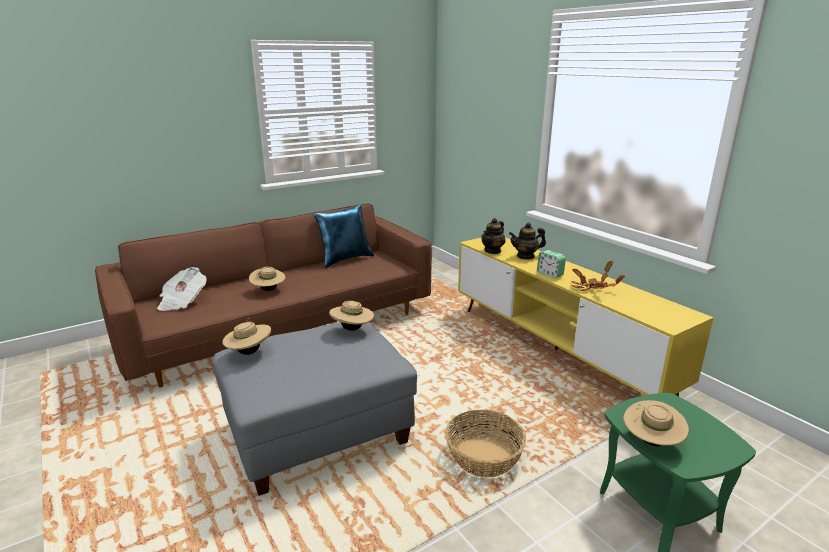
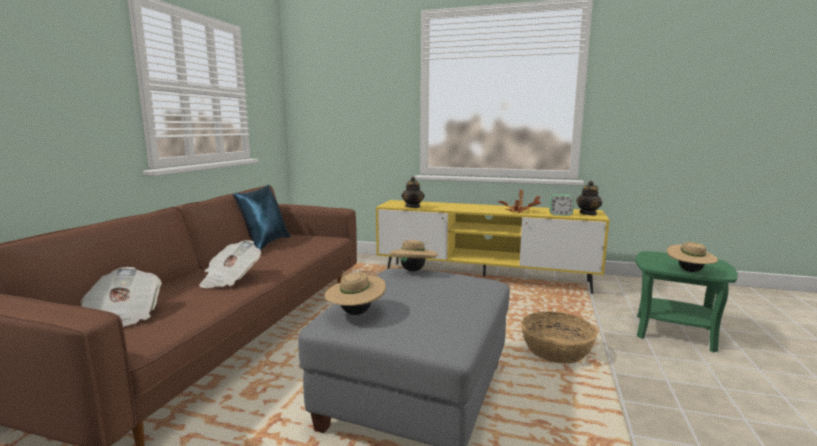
camera: 40 degrees left, 10 degrees down
beige hat [249,267,285,291] -> newspaper [199,240,261,288]
teapot [509,222,546,260] -> teapot moved to [576,181,602,216]
alarm clock [537,250,566,278] -> alarm clock moved to [549,195,574,216]

